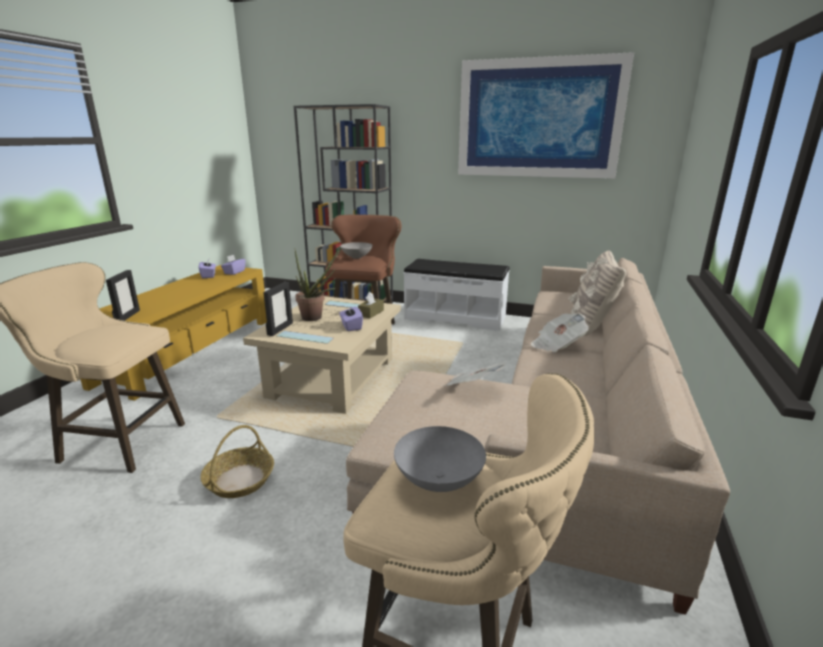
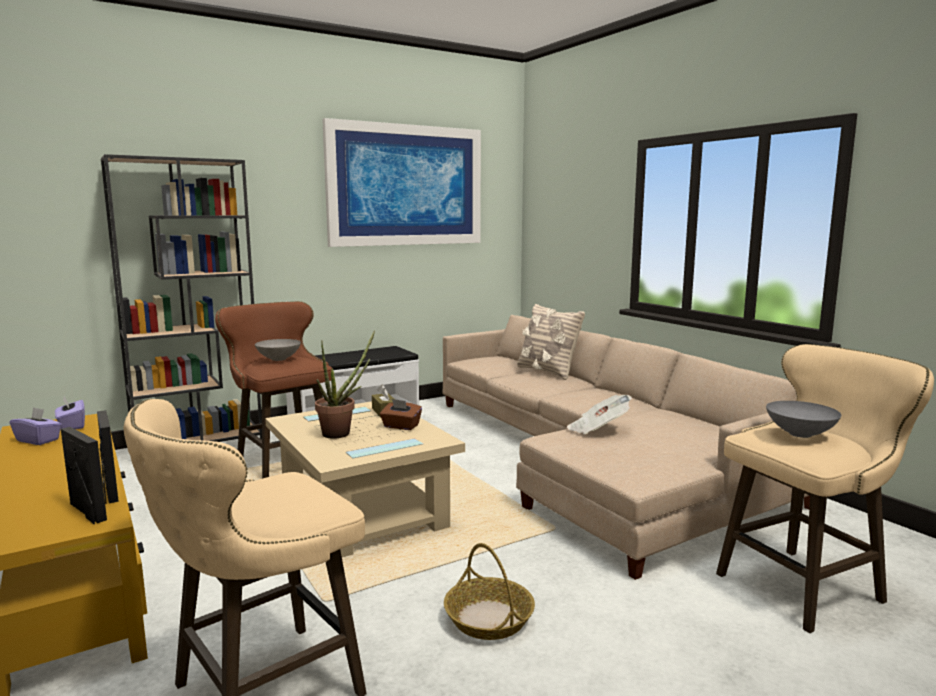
camera: 50 degrees left, 10 degrees down
picture frame [263,282,293,336] -> picture frame moved to [97,410,119,504]
purple tissue box [339,307,363,331] -> brown tissue box [380,399,422,430]
newspaper [531,313,589,352] -> none

